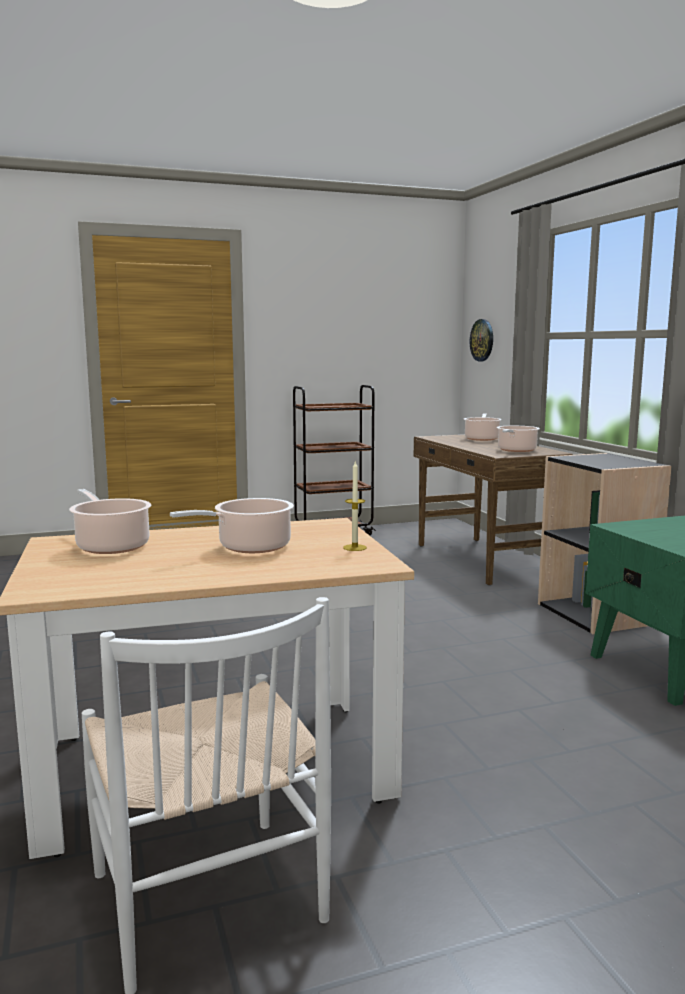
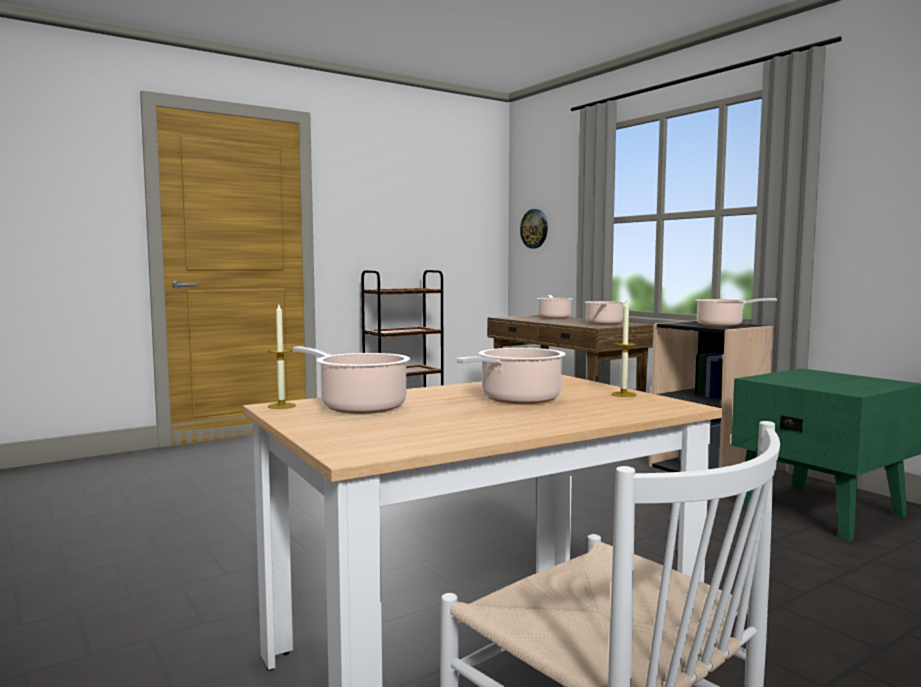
camera: 15 degrees left, 5 degrees down
none -> candle [268,305,296,409]
none -> cooking pot [696,298,777,327]

